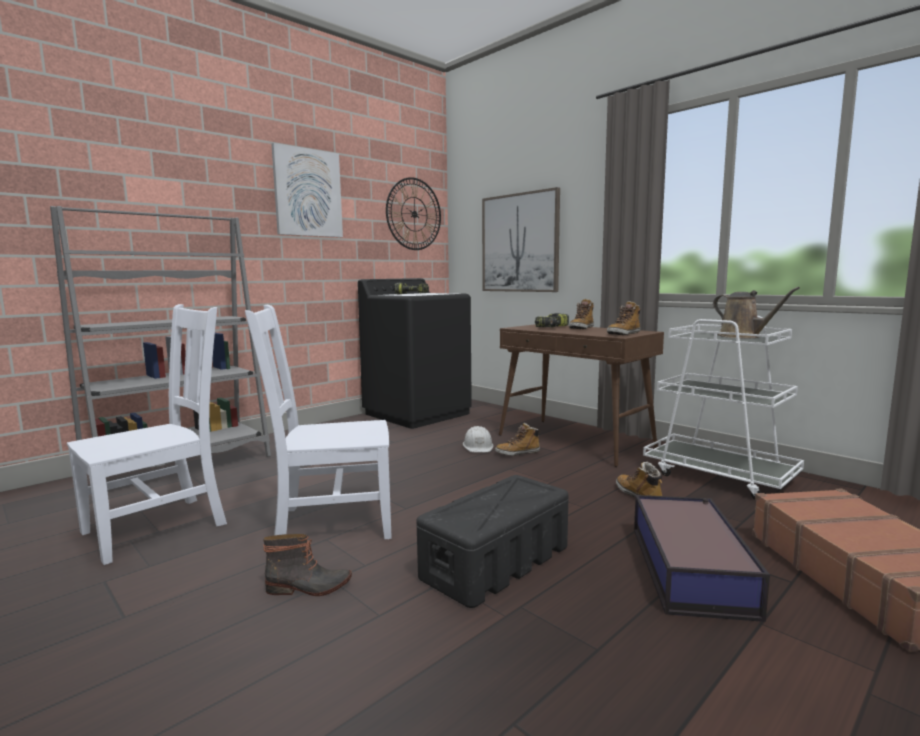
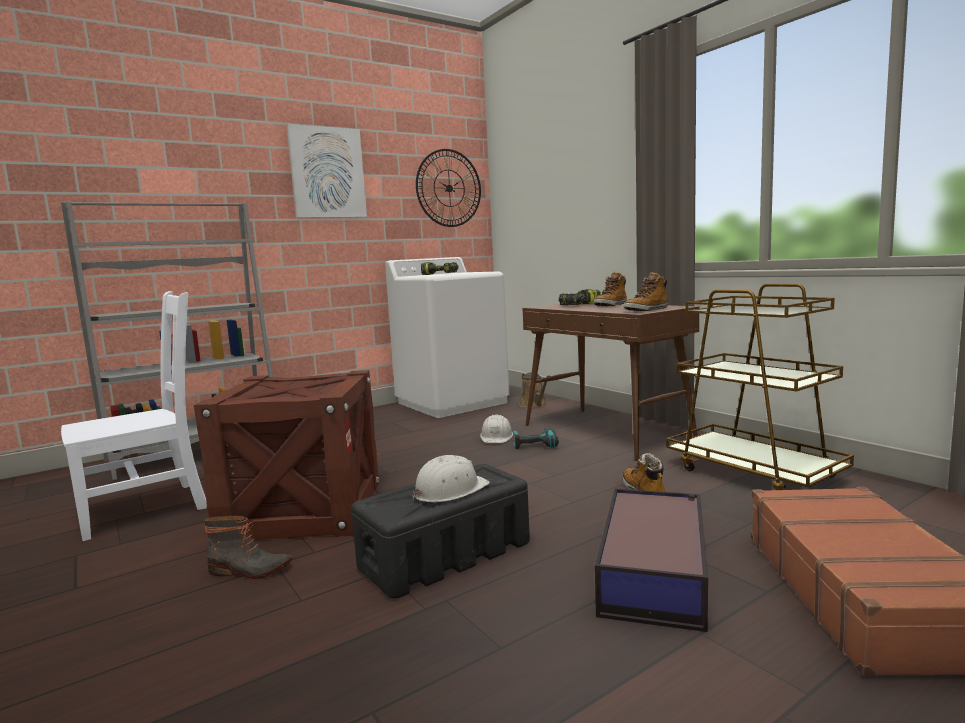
camera: 10 degrees right, 0 degrees up
white chair [245,305,392,539] -> crate [194,370,379,539]
black washing machine [358,278,472,429] -> white washing machine [385,257,509,418]
picture [482,187,560,292] -> none
boot [495,422,541,456] -> power drill [513,427,559,449]
white cart [643,316,804,500] -> brown cart [666,284,854,490]
brown watering can [713,287,800,339] -> brown watering can moved to [519,372,550,408]
none -> white hard hat [412,455,490,502]

